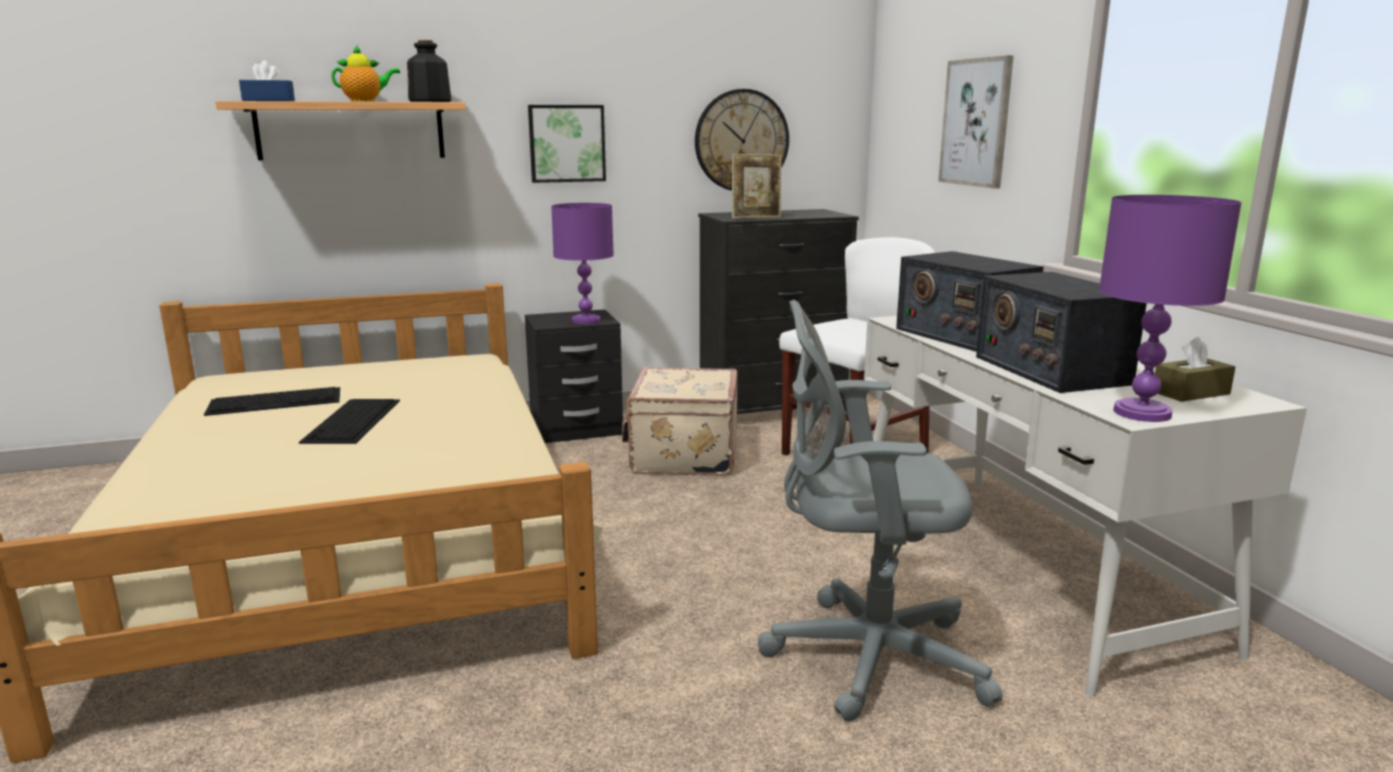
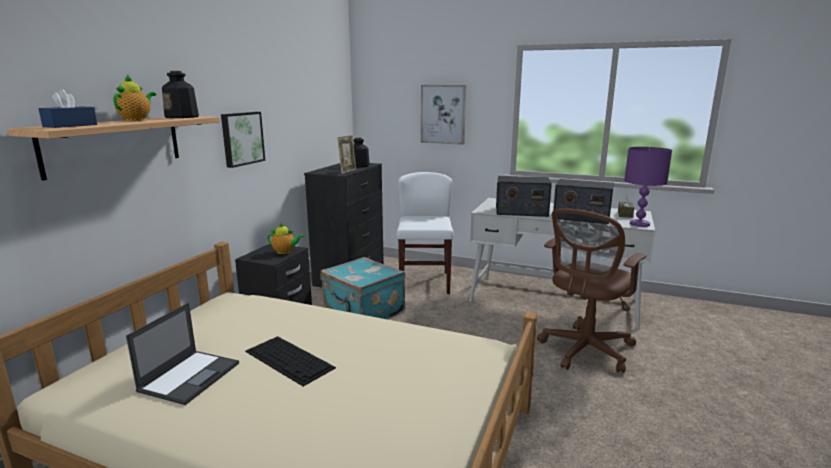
camera: 50 degrees left, 0 degrees up
keyboard [204,387,340,416] -> laptop [126,303,239,405]
purple table lamp [551,203,614,324] -> teapot [267,222,305,254]
beige suitcase [622,367,738,476] -> turquoise suitcase [320,257,405,320]
wall clock [695,89,789,191] -> none
grey office chair [758,300,1003,722] -> brown office chair [537,208,646,373]
none -> bottle [353,138,370,168]

